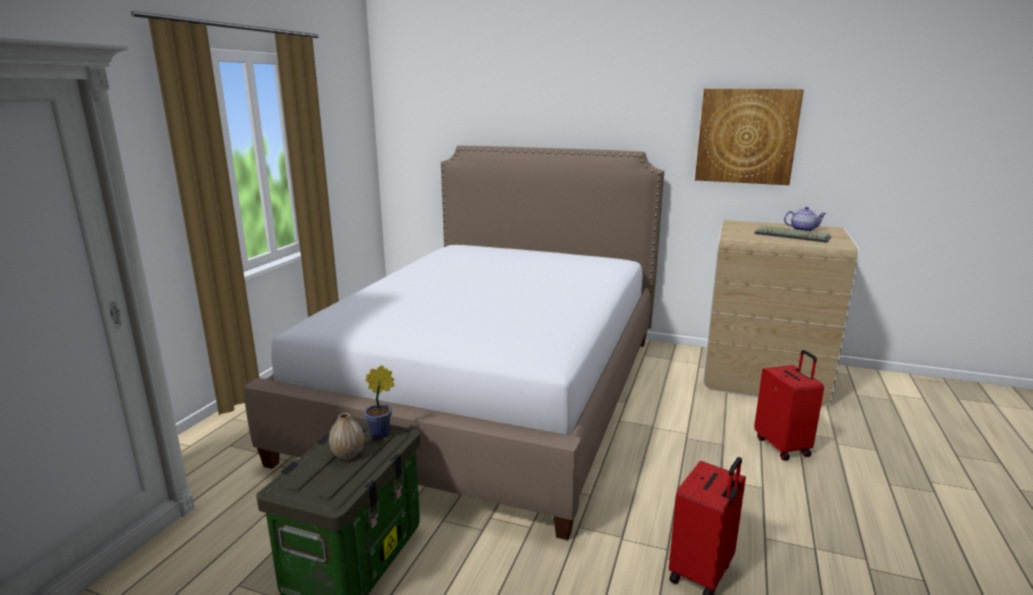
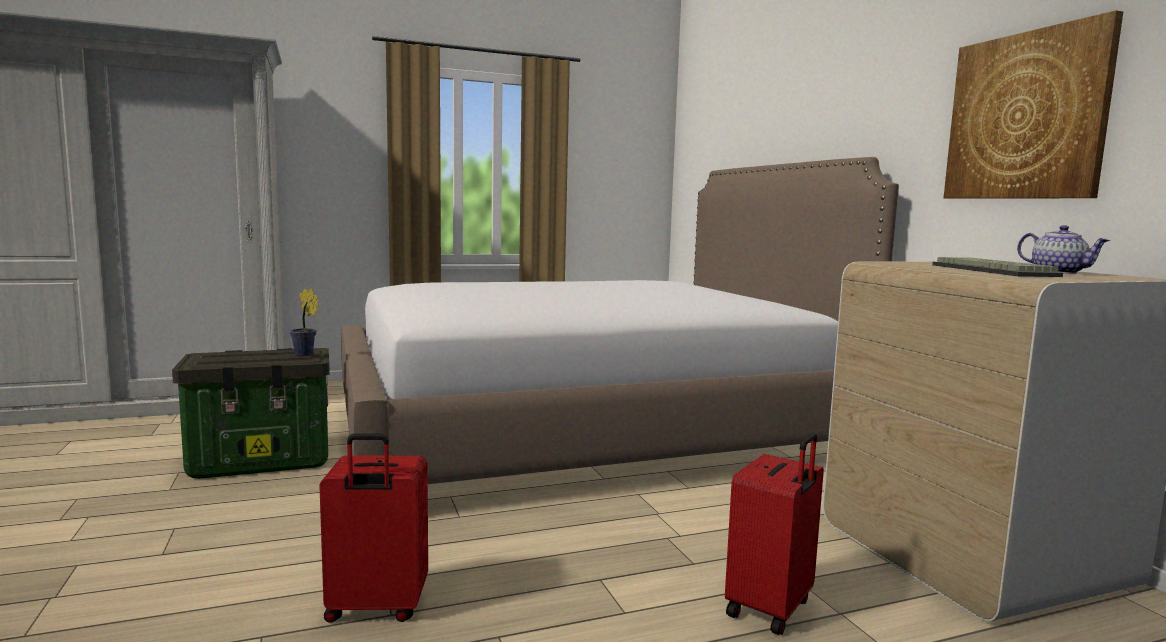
camera: 50 degrees right, 10 degrees down
vase [329,413,364,460] -> none

